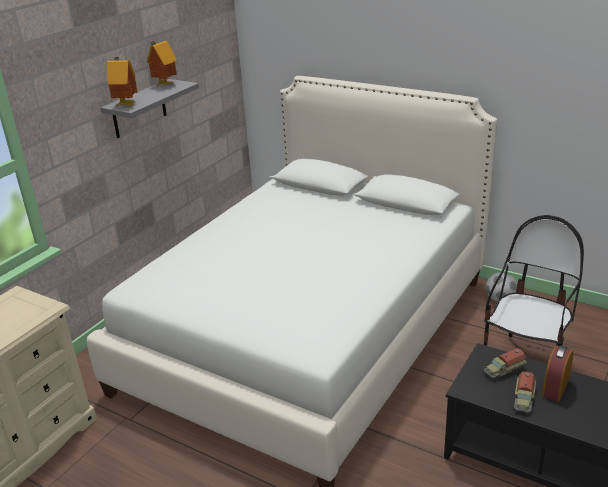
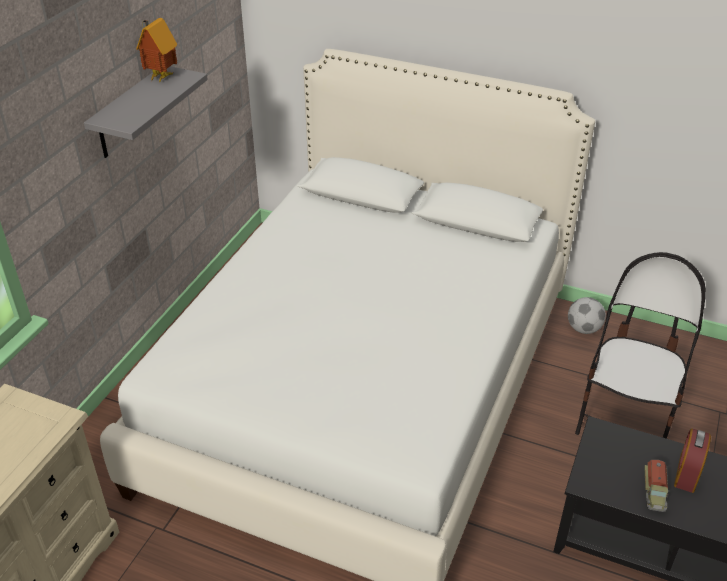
camera: 10 degrees left, 10 degrees up
toy house [107,57,138,106] -> none
toy truck [484,348,527,380] -> none

